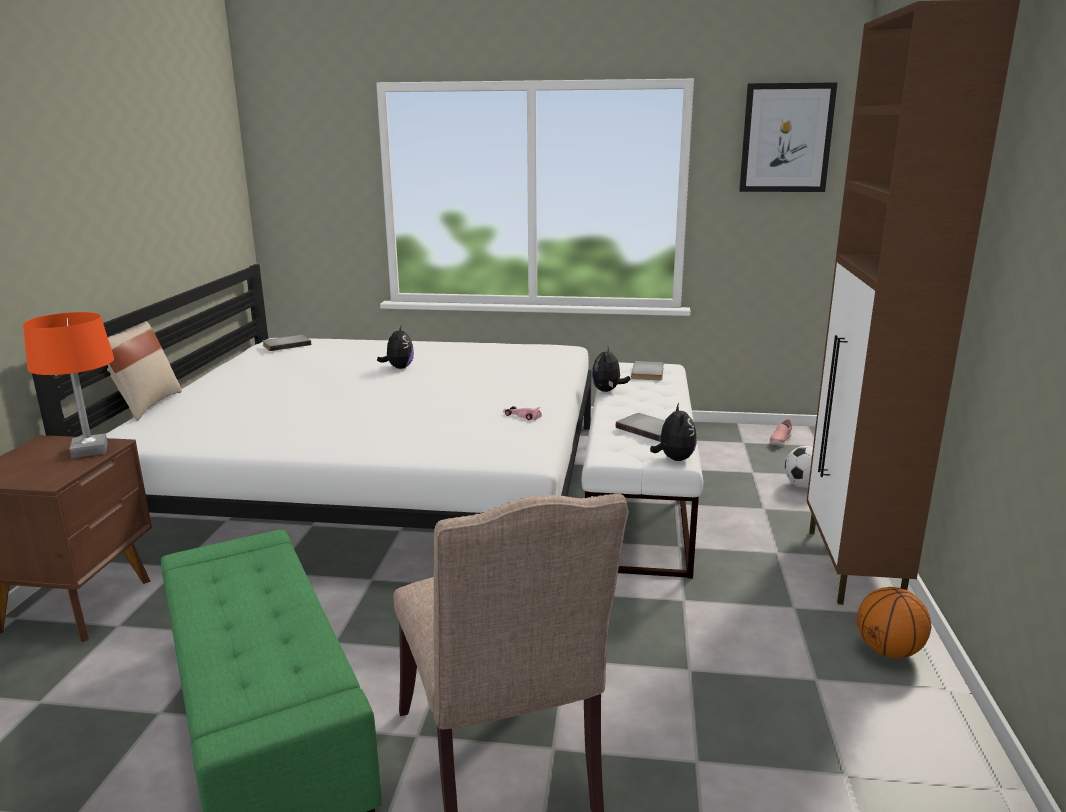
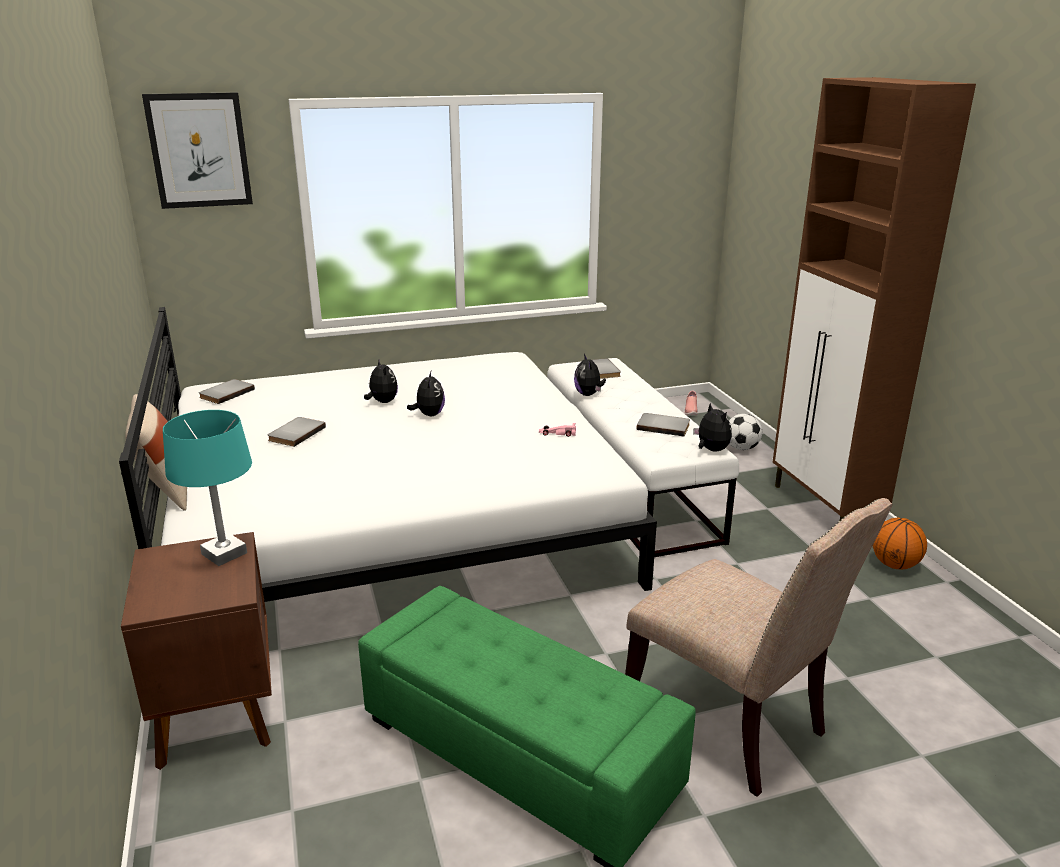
camera: 25 degrees left, 5 degrees up
orange table lamp [23,312,114,458] -> turquoise table lamp [163,410,252,566]
picture [739,82,837,192] -> picture moved to [142,92,253,209]
none -> grey book [268,417,326,447]
none -> plush toy [407,371,445,416]

